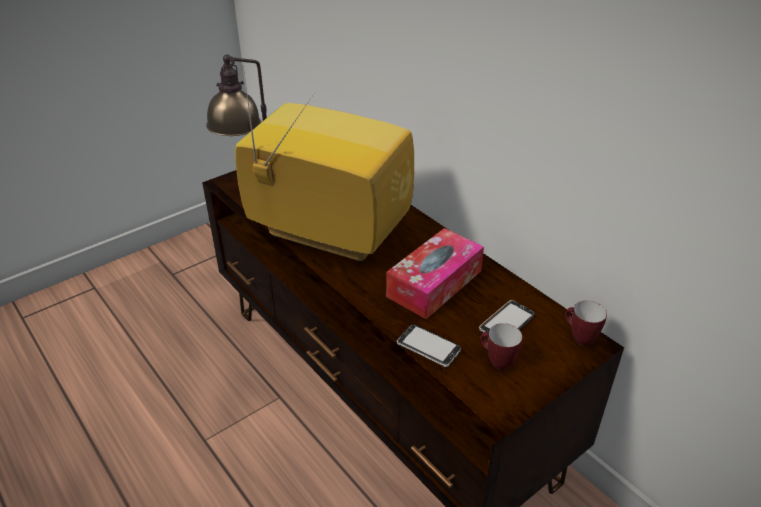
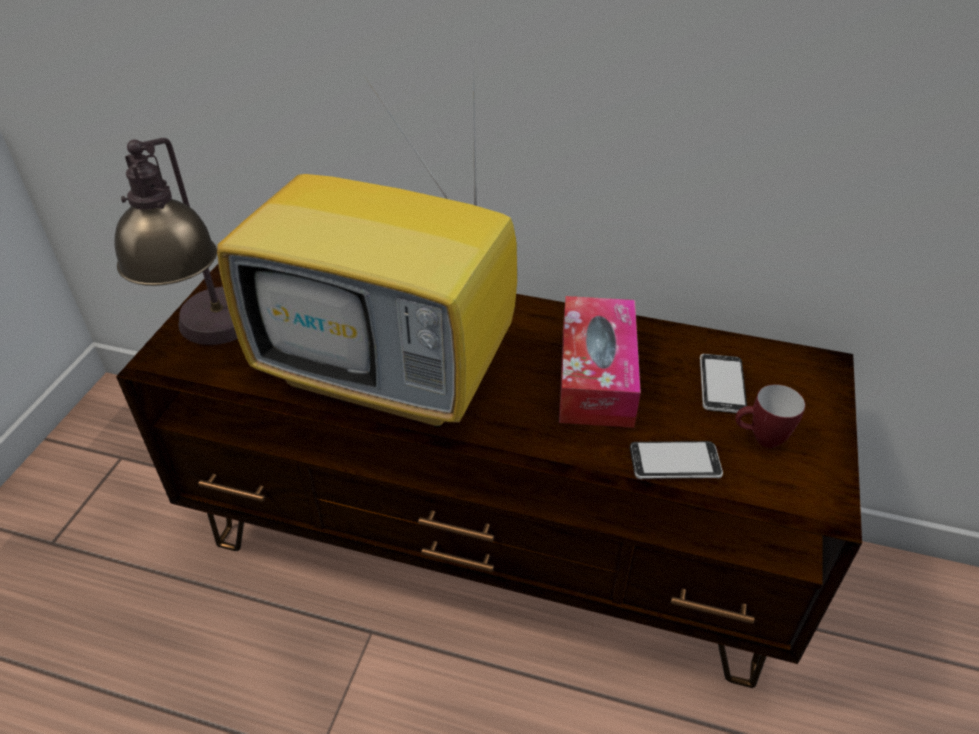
camera: 35 degrees left, 5 degrees up
television [235,58,414,263] -> television turned 150 degrees counterclockwise [217,54,517,428]
mug [565,301,607,346] -> none

